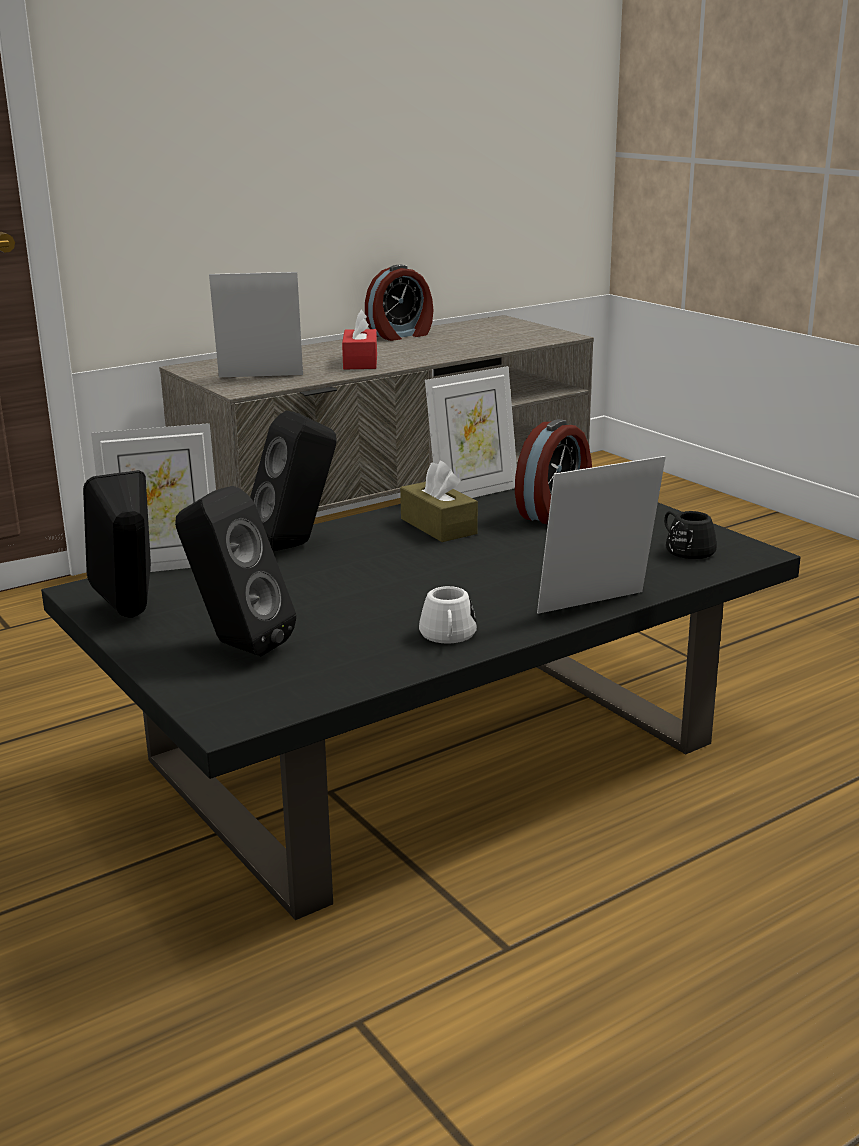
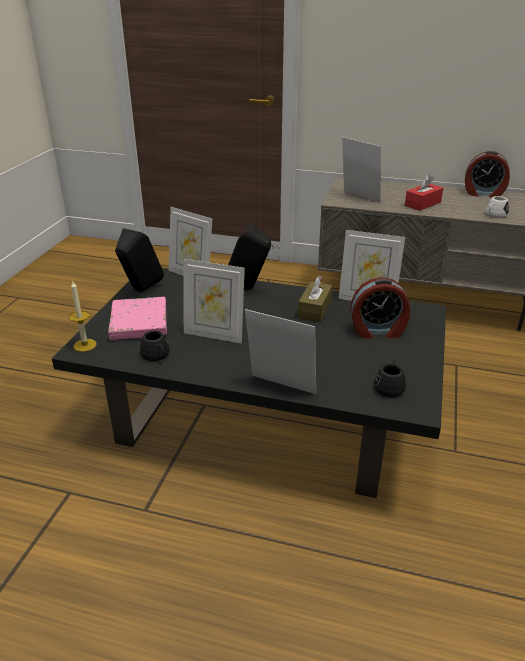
camera: 50 degrees right, 10 degrees up
black speaker [175,486,296,656] -> pink book [108,297,167,340]
white mug [419,586,477,644] -> white mug moved to [485,196,509,218]
none -> candle [69,280,97,352]
none -> black mug [140,331,170,361]
none -> picture frame [183,259,245,344]

